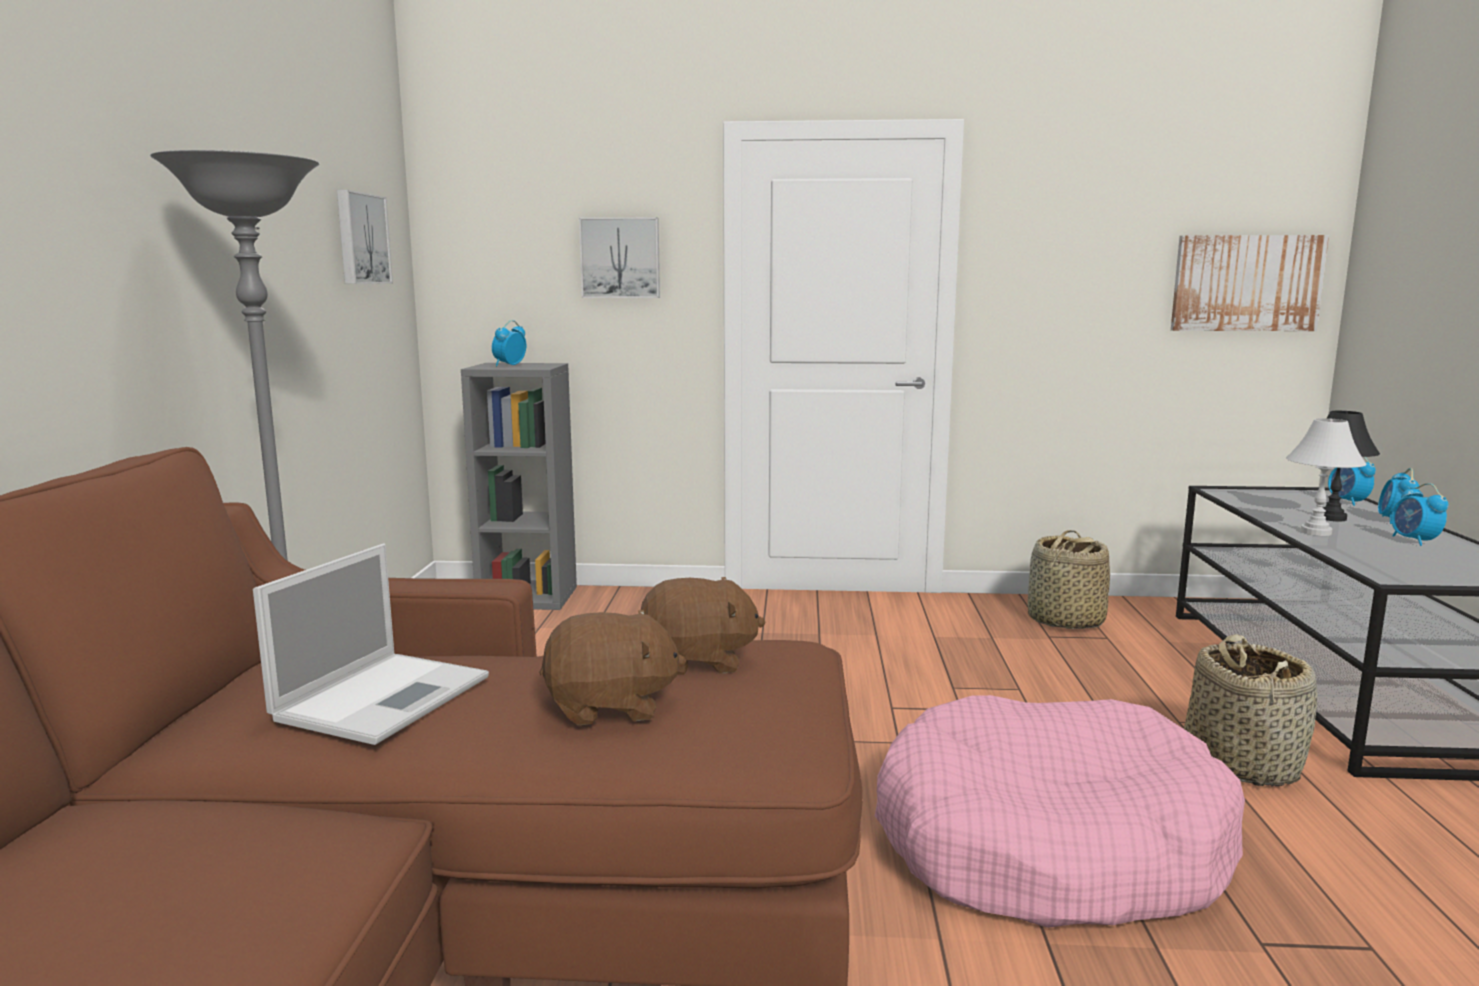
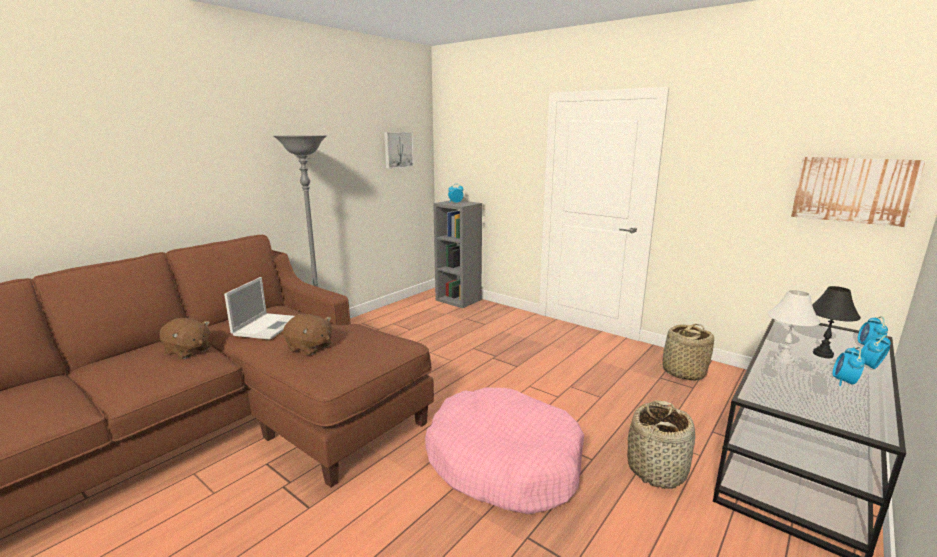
camera: 35 degrees right, 5 degrees up
laptop [253,544,489,745] -> laptop turned 45 degrees counterclockwise [224,277,295,340]
picture [579,217,660,298] -> none
brown plush toy [641,577,765,675] -> brown plush toy moved to [159,318,210,359]

